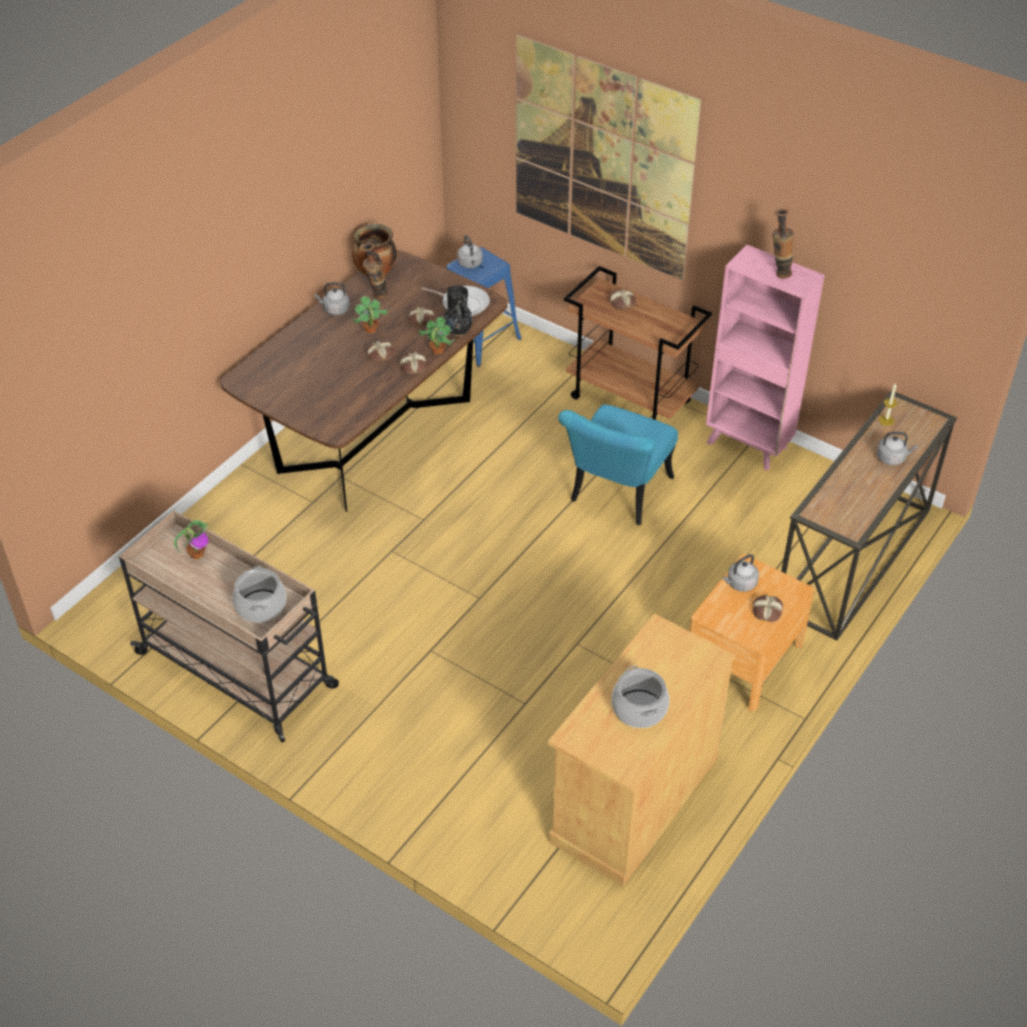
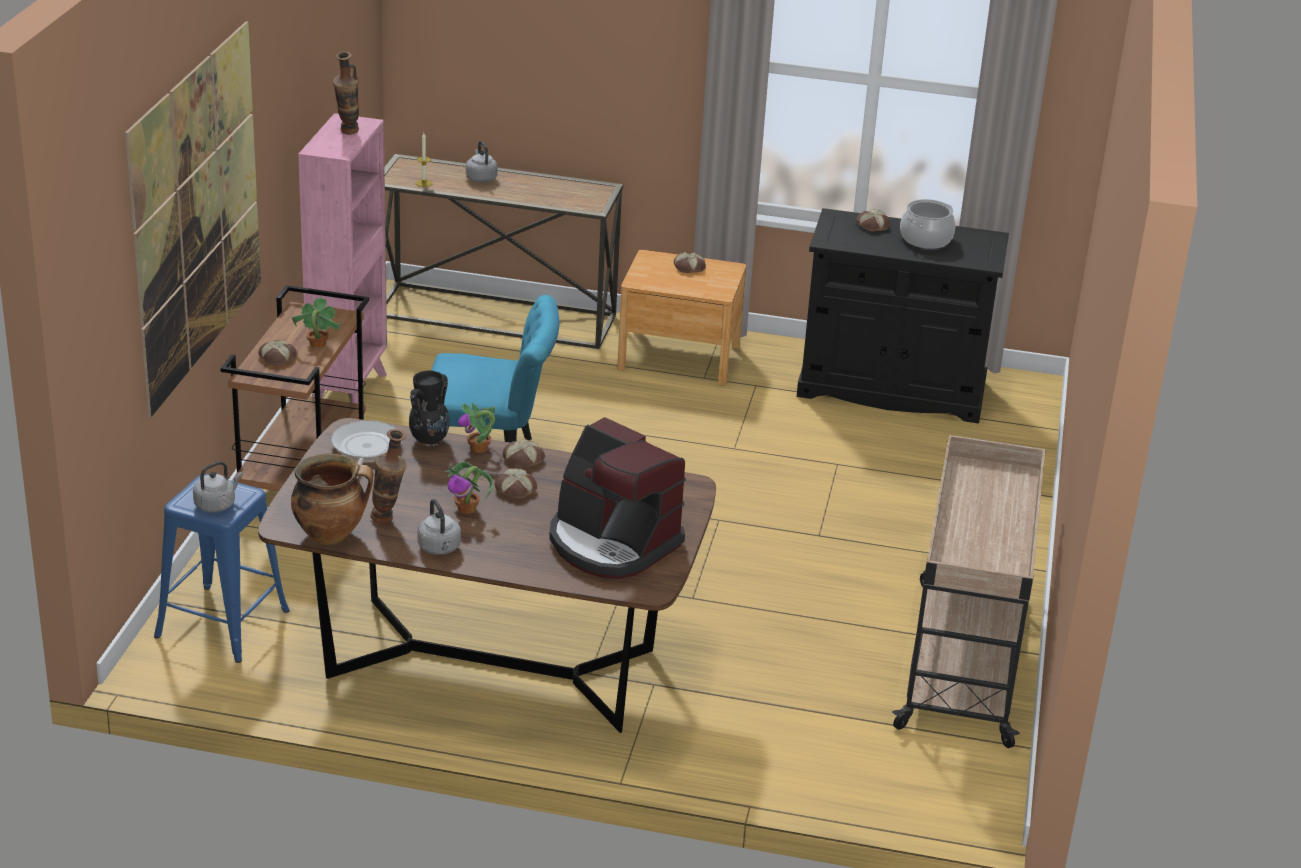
camera: 115 degrees left, 15 degrees down
potted plant [174,520,209,559] -> potted plant moved to [292,297,343,348]
cooking pot [233,566,287,623] -> none
bread [408,307,435,326] -> bread moved to [856,209,890,232]
beige cabinet [548,613,735,887] -> black cabinet [797,208,1009,424]
grey kettle [723,554,759,592] -> none
none -> coffee machine [549,417,686,579]

